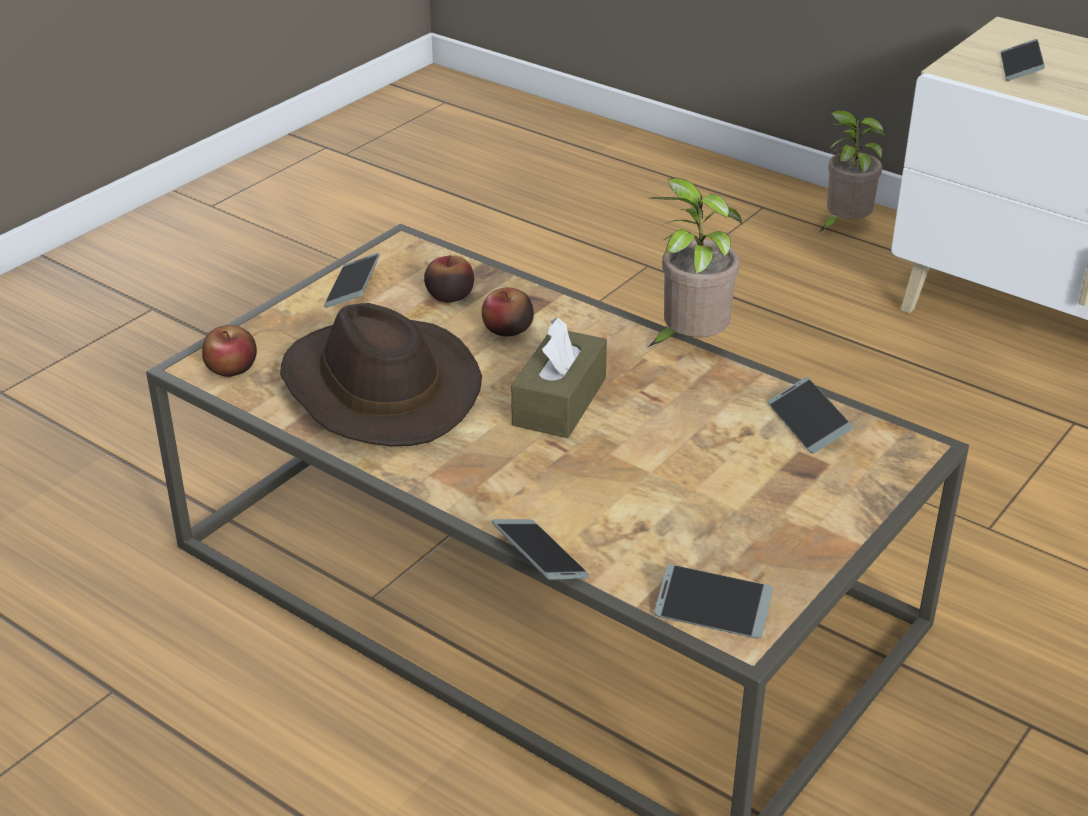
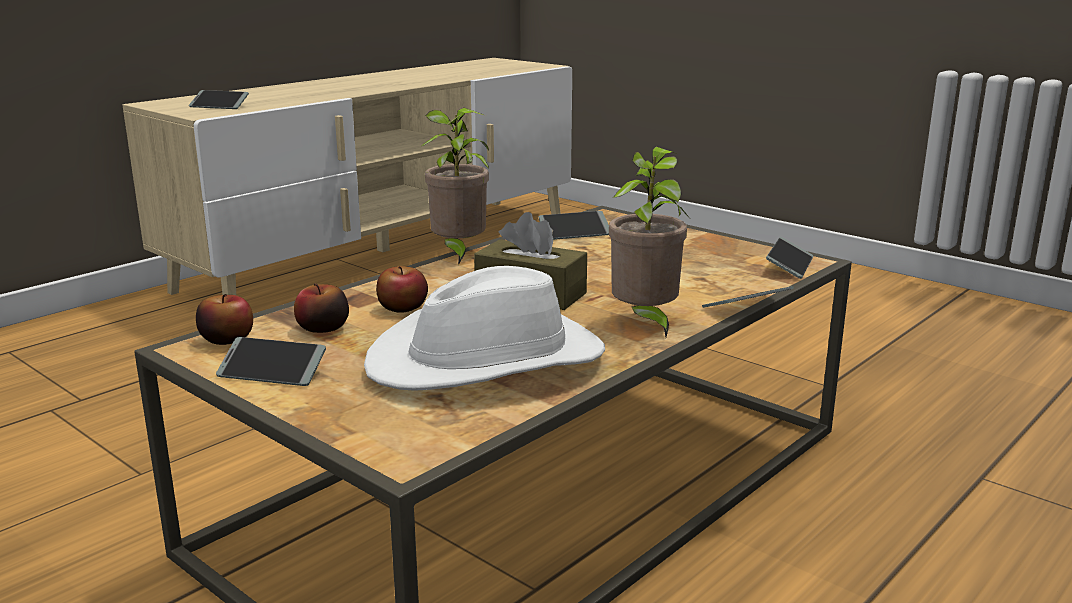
camera: 85 degrees left, 15 degrees down
apple [202,325,257,377] -> apple moved to [196,294,253,345]
brown hat [280,303,482,446] -> white hat [364,266,605,391]
potted plant [819,110,886,232] -> potted plant moved to [609,147,689,337]

